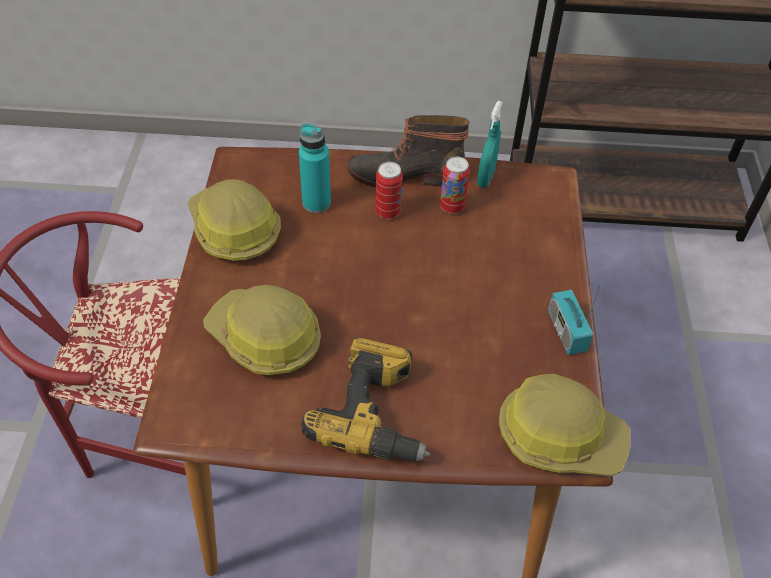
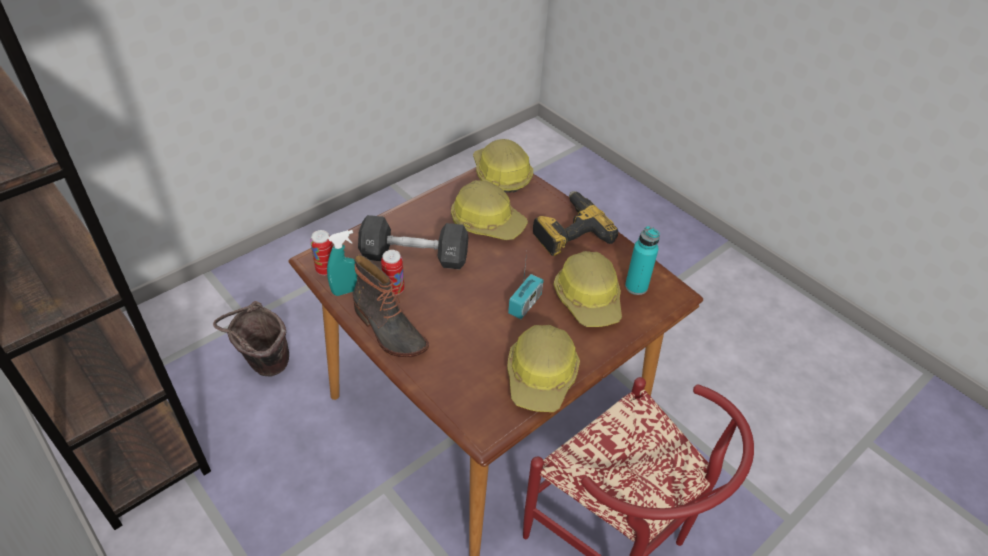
camera: 135 degrees left, 5 degrees down
turquoise bottle [299,124,331,213] -> turquoise bottle moved to [625,226,660,295]
can [375,162,403,219] -> can moved to [310,230,333,275]
radio [548,283,601,355] -> radio moved to [508,252,544,319]
none -> brown bucket [213,301,289,376]
none -> black dumbbell [358,215,468,269]
none -> hard hat [451,180,528,240]

